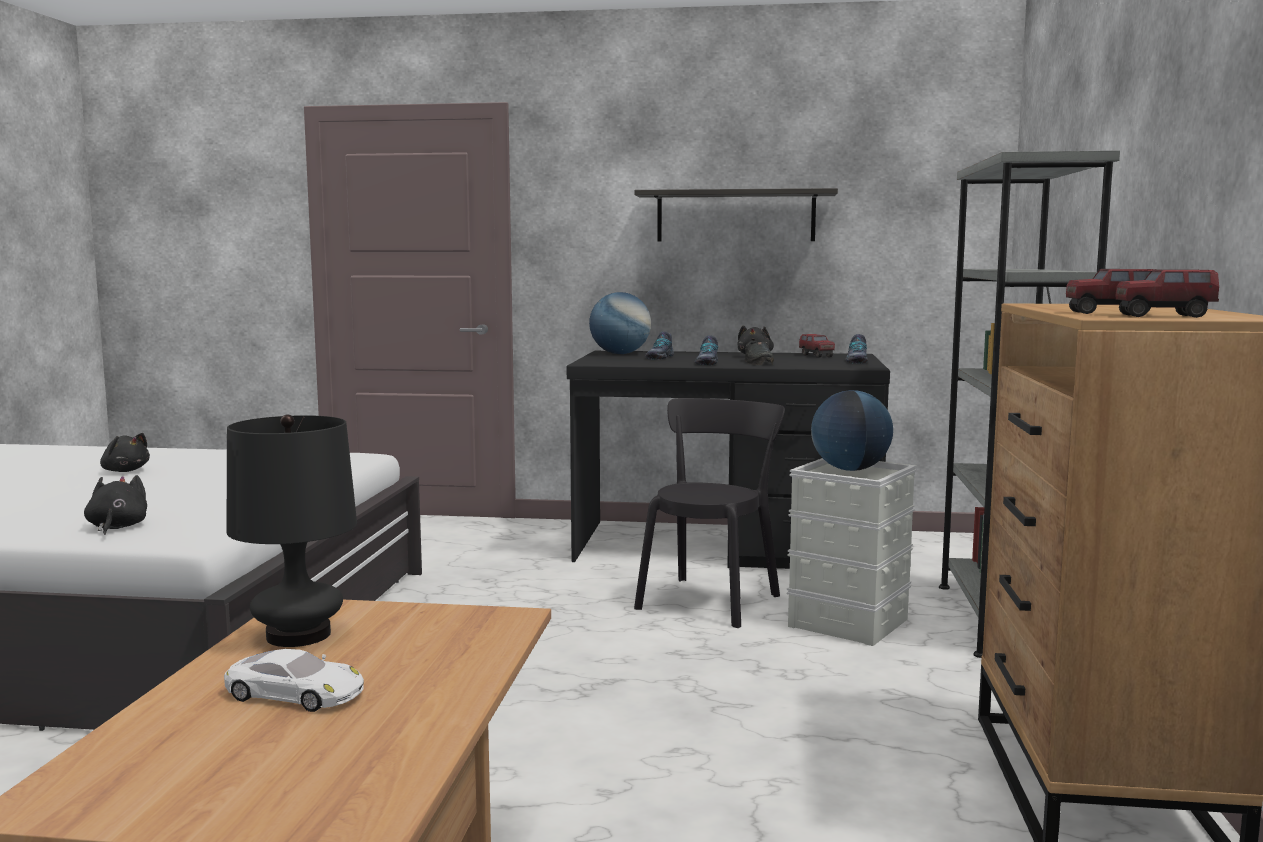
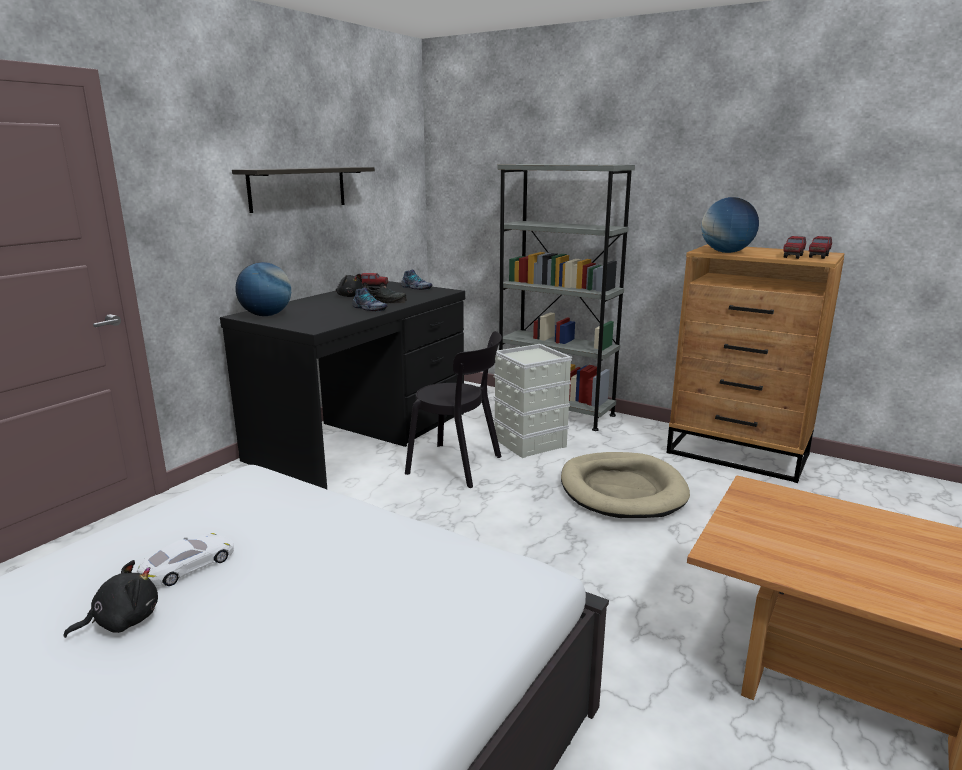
camera: 65 degrees left, 10 degrees up
black plush toy [84,475,147,535] -> none
white toy car [224,649,364,712] -> white toy car moved to [137,533,234,586]
black table lamp [226,414,357,647] -> none
black chair [634,398,785,628] -> black chair turned 150 degrees clockwise [405,331,502,488]
shoe [645,331,674,360] -> none
globe [811,390,893,471] -> globe moved to [701,197,759,253]
none -> beige dog bed [561,452,690,518]

